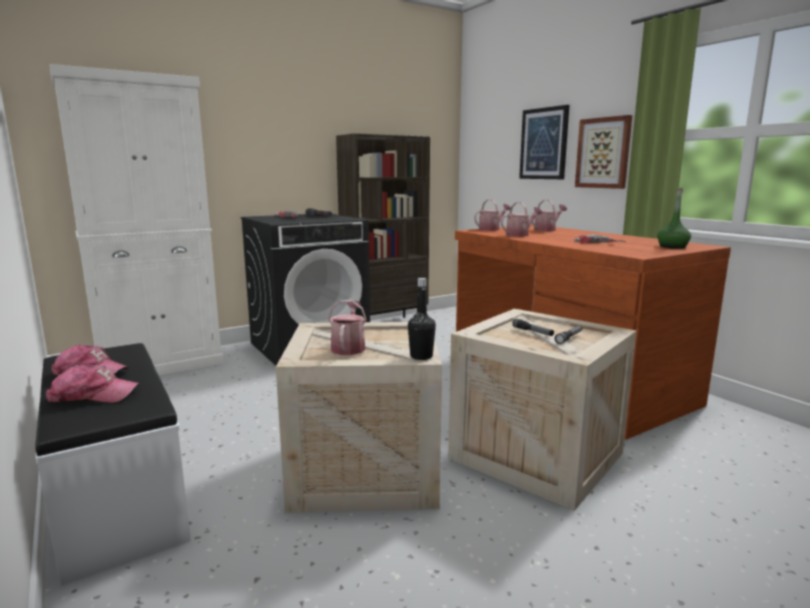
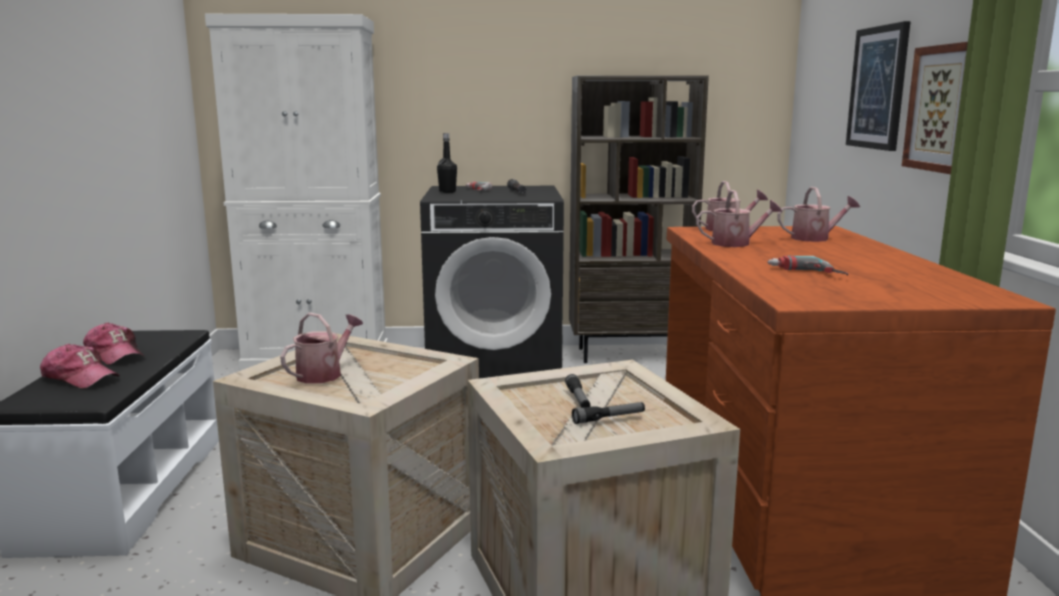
camera: 30 degrees right, 0 degrees up
black bottle [408,278,436,360] -> black bottle moved to [437,133,457,193]
green bottle [657,188,691,249] -> none

